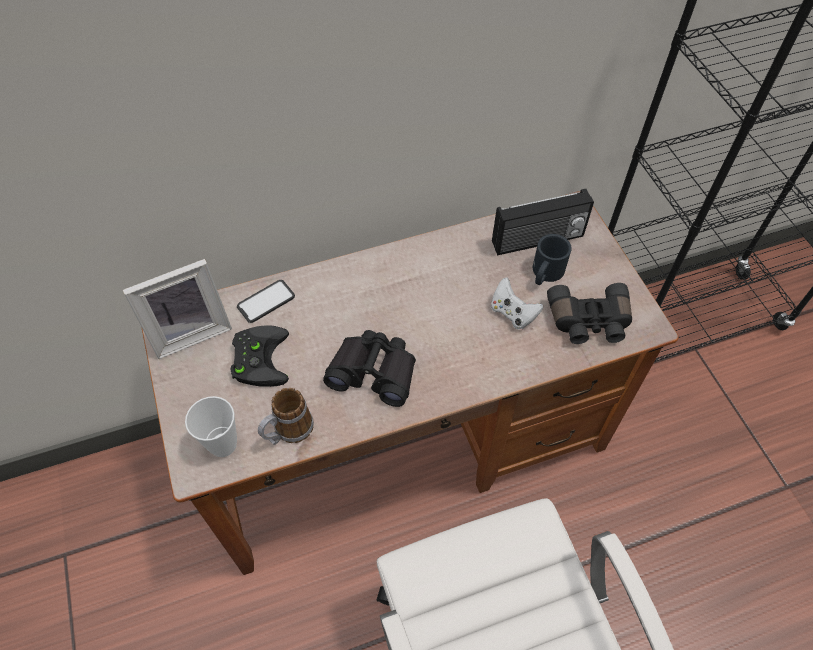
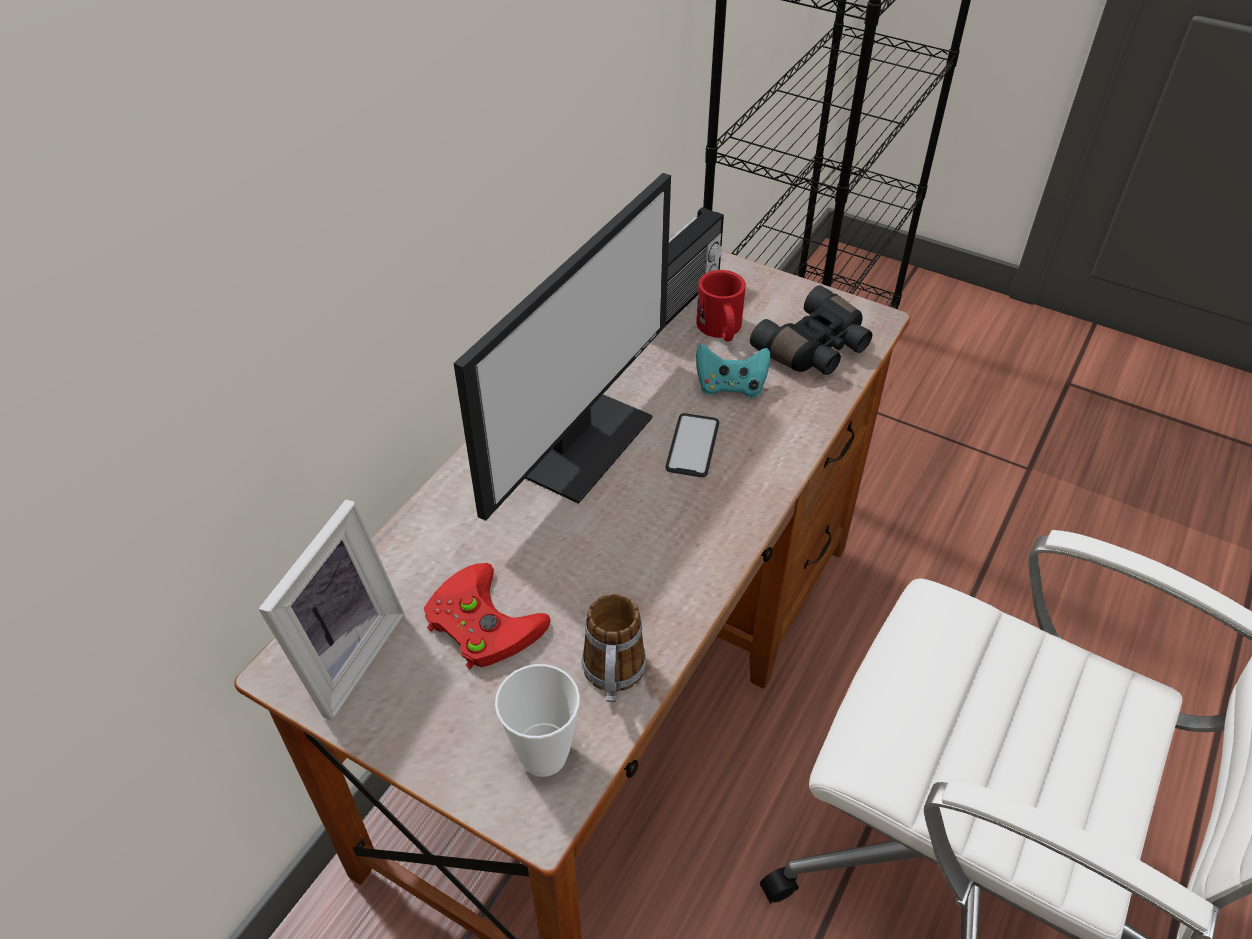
camera: 40 degrees left, 10 degrees down
black game controller [230,325,289,387] -> red game controller [424,563,551,669]
phone [237,280,295,323] -> phone moved to [666,413,719,477]
black binoculars [323,330,416,407] -> none
white game controller [491,278,543,330] -> turquoise game controller [696,344,771,398]
black mug [533,234,572,285] -> red mug [696,270,746,341]
none -> monitor [454,173,671,521]

